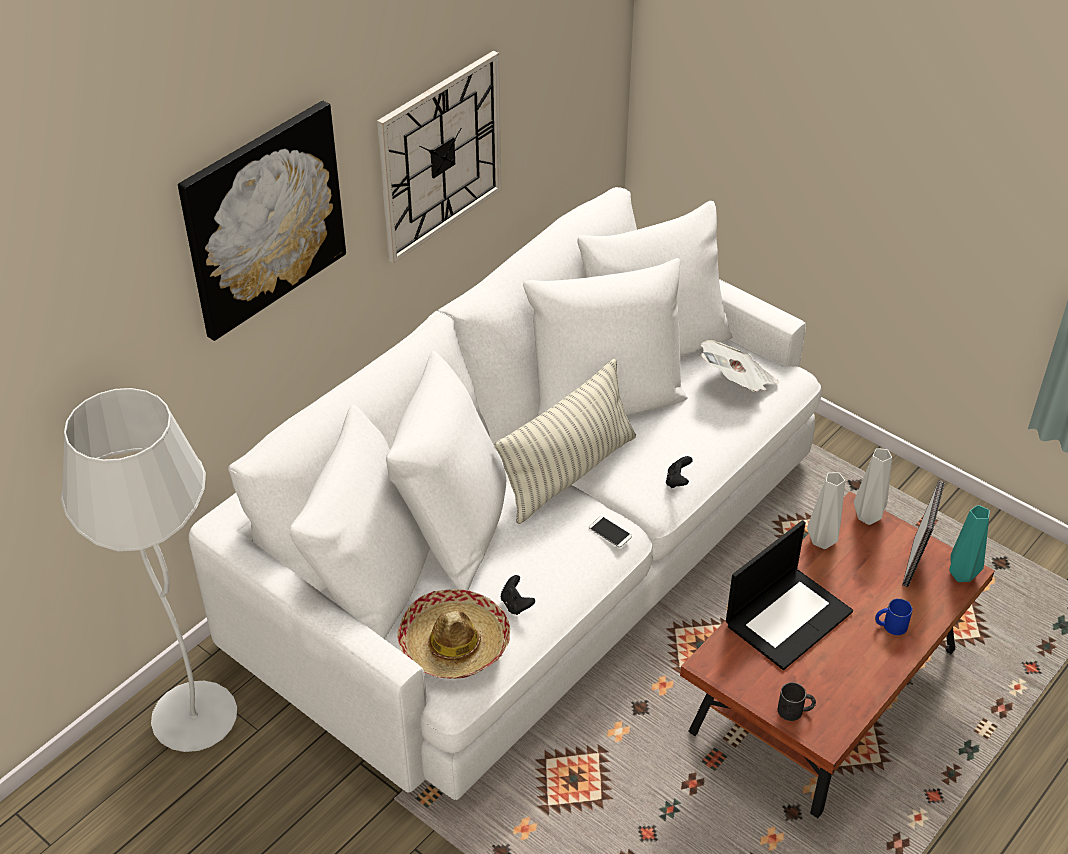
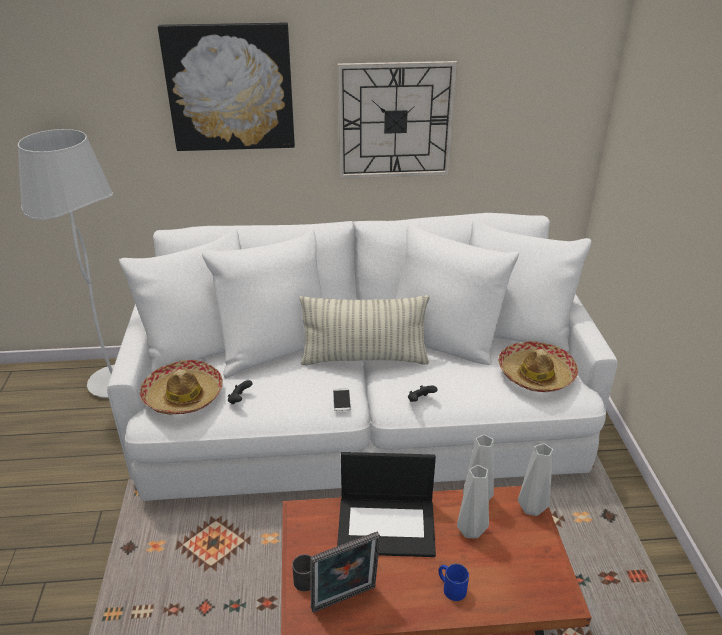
camera: 45 degrees right, 10 degrees down
newspaper [700,340,779,392] -> hat [498,341,578,392]
picture frame [902,480,945,587] -> picture frame moved to [310,531,380,613]
turquoise vase [949,505,990,582] -> none
none -> grey vase [457,465,489,538]

